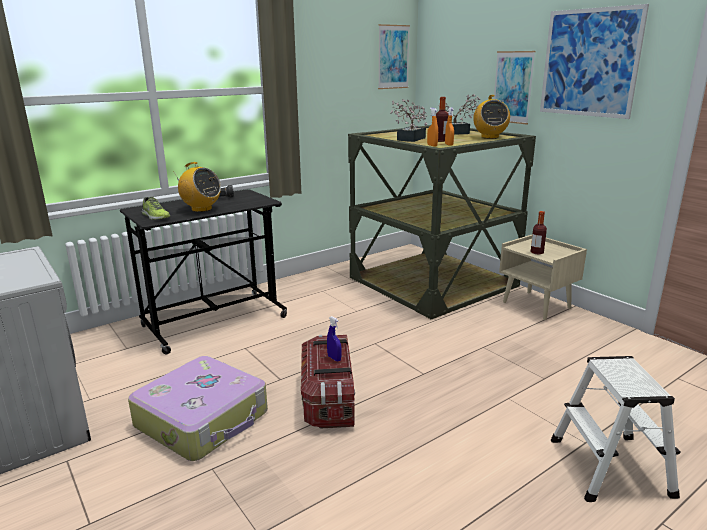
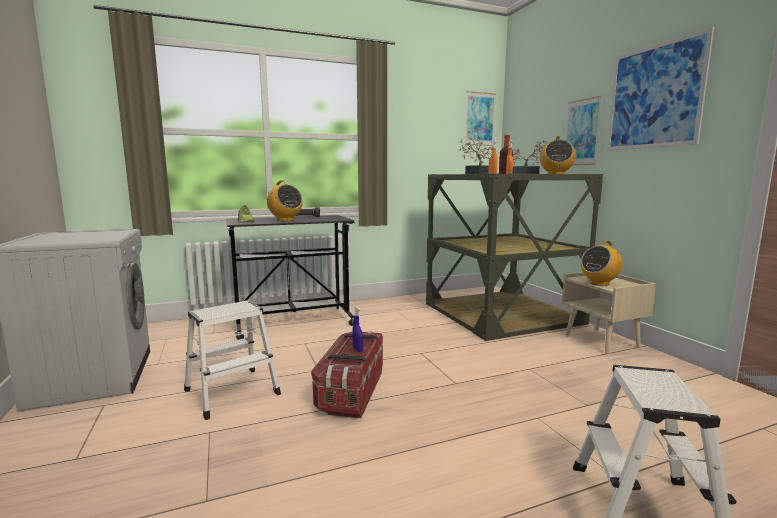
camera: 15 degrees right, 10 degrees down
suitcase [128,356,268,461] -> white step ladder [184,300,281,420]
bottle [531,211,547,255] -> radio [581,241,623,286]

